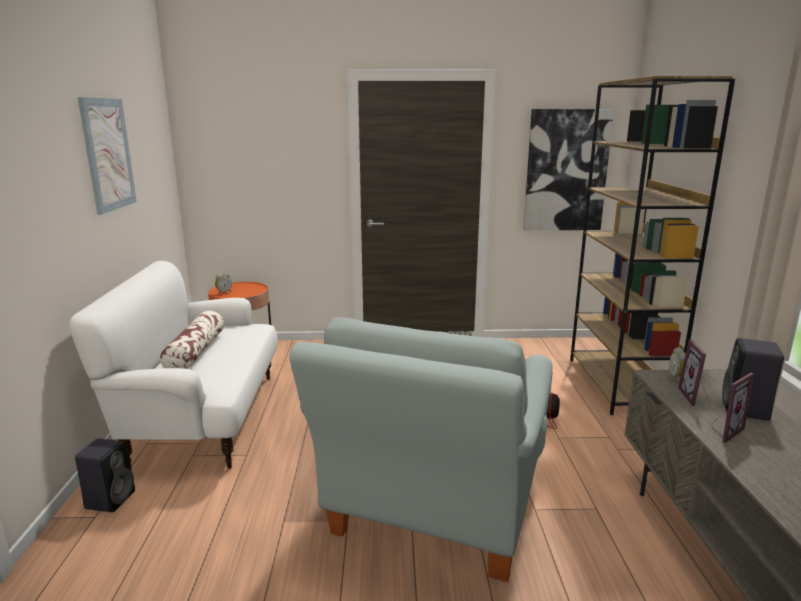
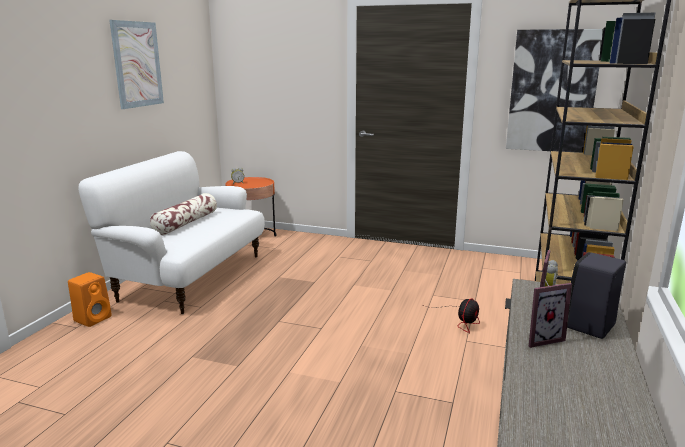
camera: 20 degrees right, 0 degrees up
black speaker [75,439,135,512] -> orange speaker [68,272,112,327]
grey armchair [289,317,552,582] -> none

